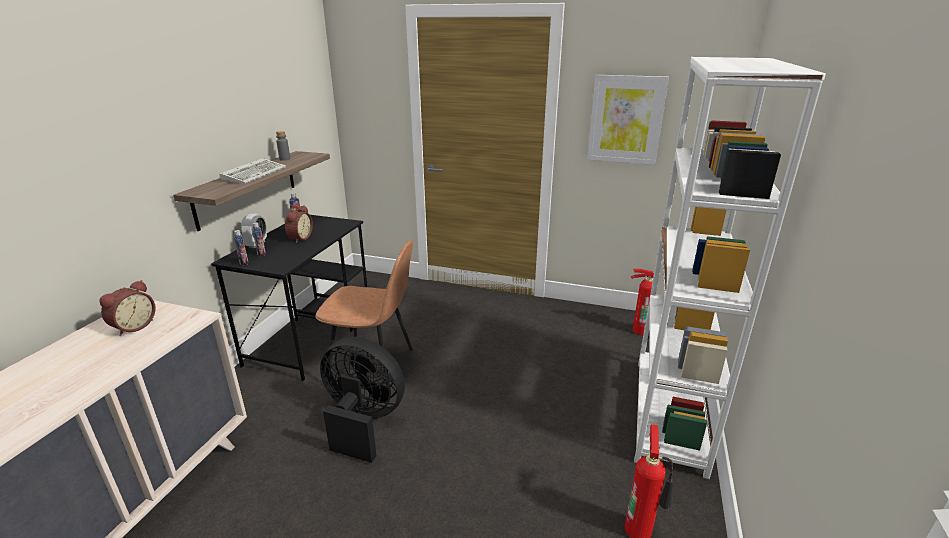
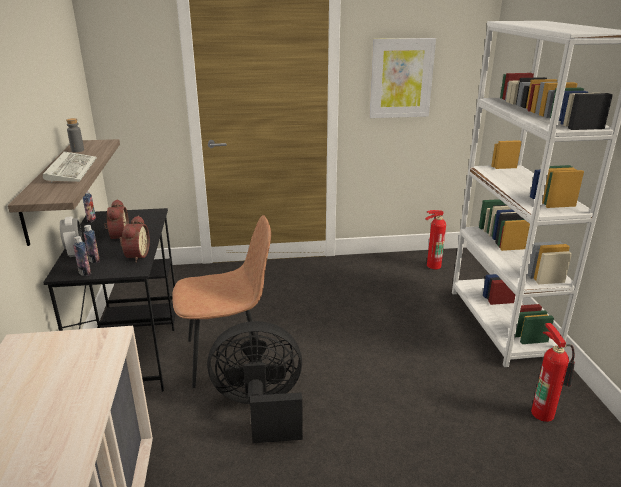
camera: 25 degrees left, 0 degrees up
alarm clock [99,280,156,336] -> alarm clock moved to [120,215,150,262]

